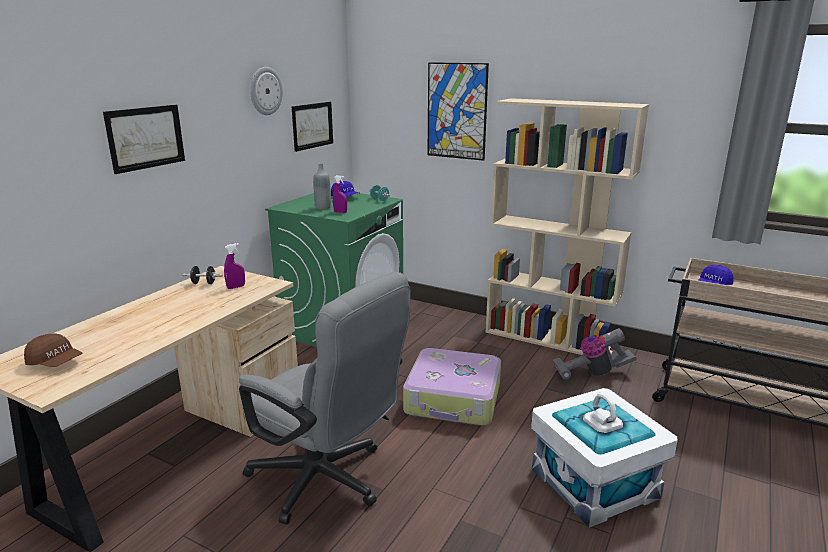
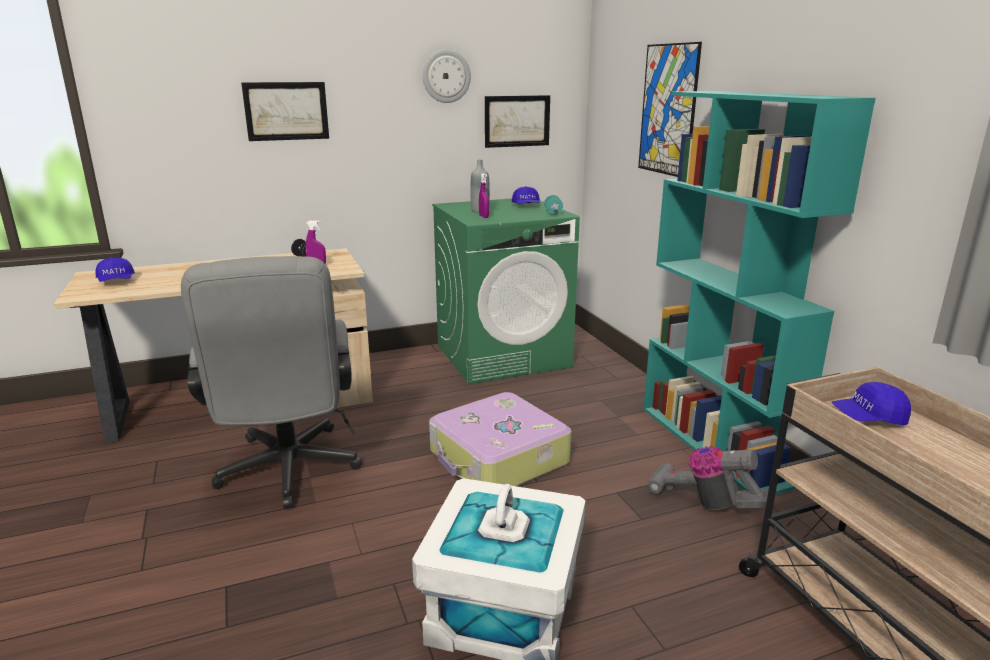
camera: 40 degrees right, 0 degrees up
brown cap [24,333,82,367] -> blue cap [96,257,135,282]
beige bookcase [486,98,649,355] -> turquoise bookcase [643,91,876,494]

